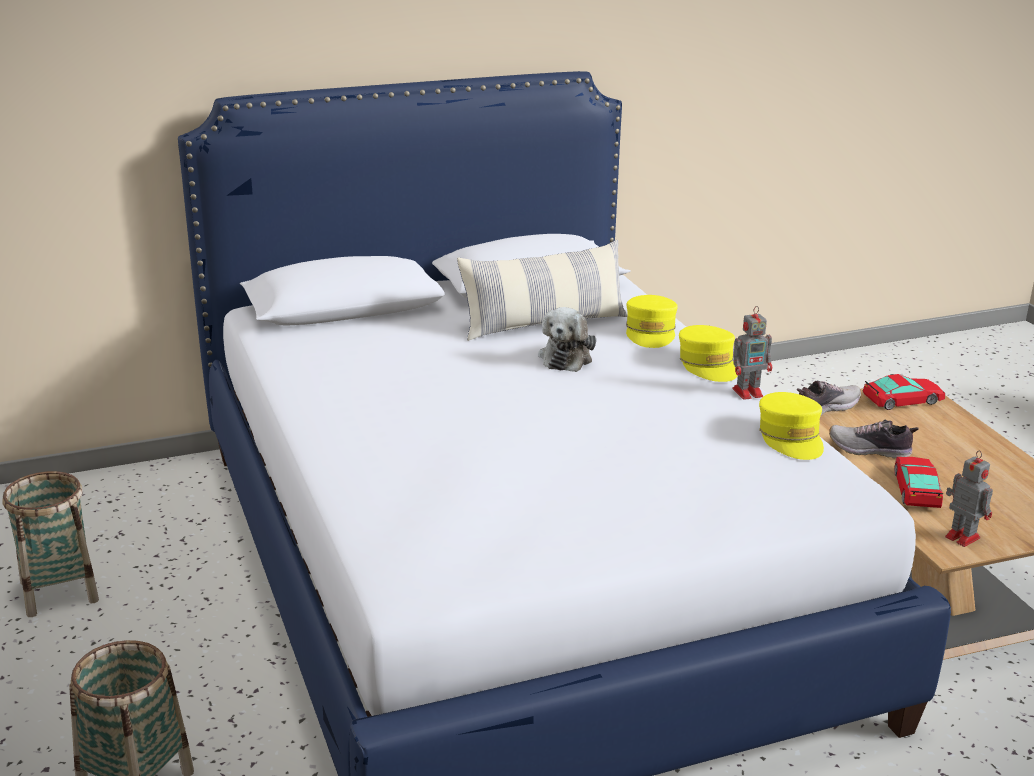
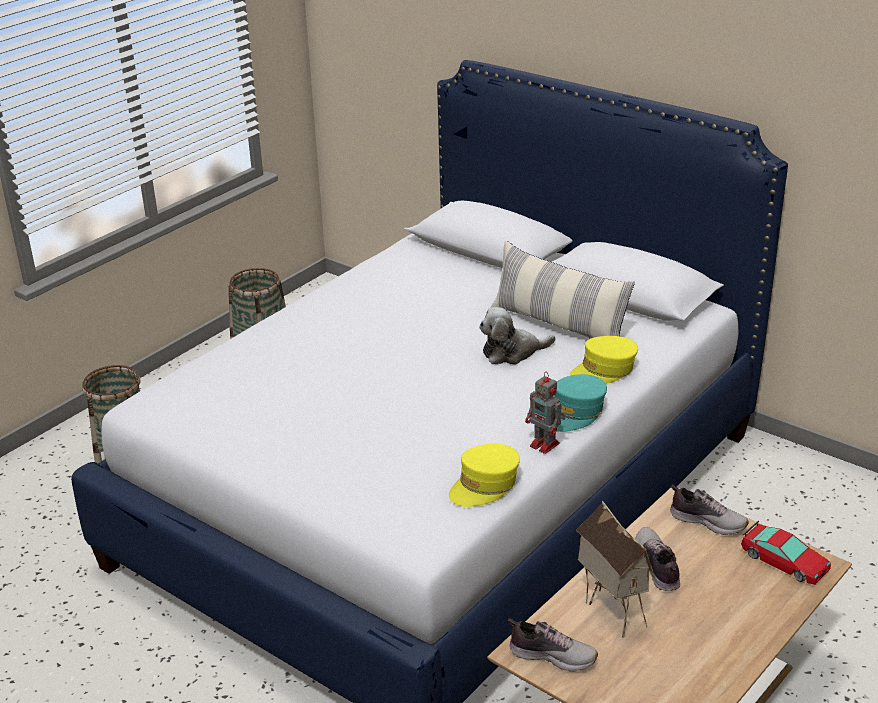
camera: 60 degrees right, 5 degrees up
yellow cap [679,325,738,382] -> turquoise cap [554,374,607,432]
toy car [894,457,943,508] -> toy house [576,501,654,638]
toy robot [945,450,993,547] -> shoe [508,618,598,672]

